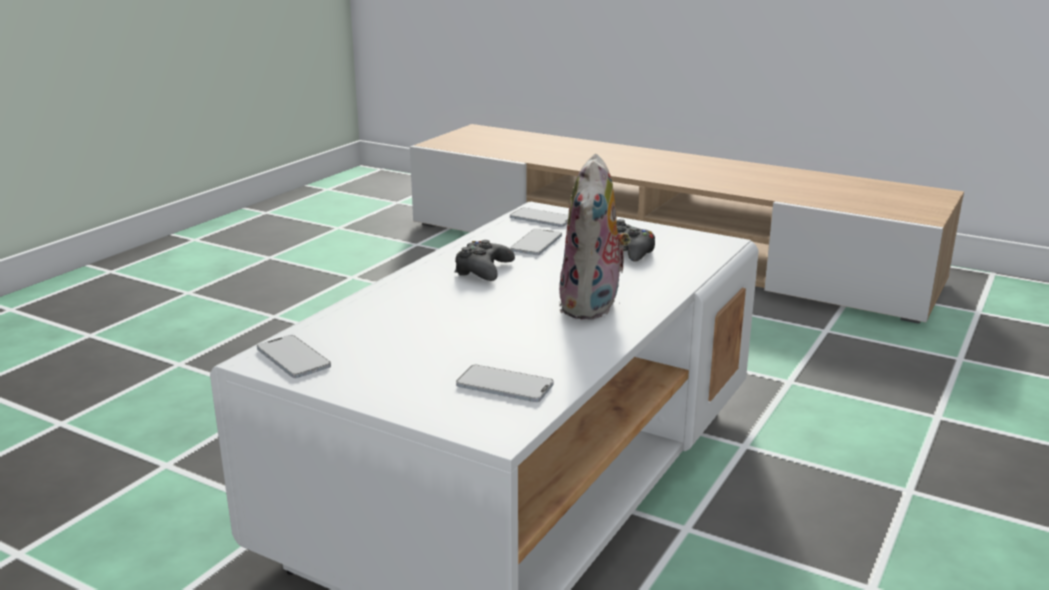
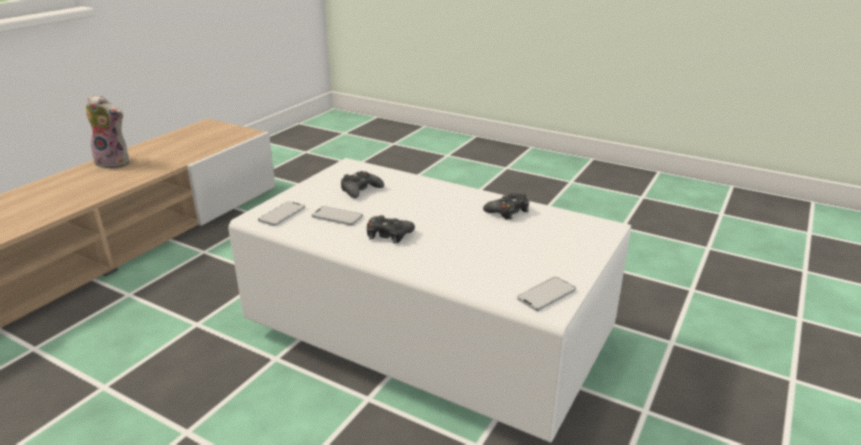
camera: 90 degrees left, 5 degrees up
phone [456,365,553,402] -> none
plush toy [559,154,631,320] -> plush toy moved to [86,95,129,169]
none -> black game controller [483,193,529,220]

